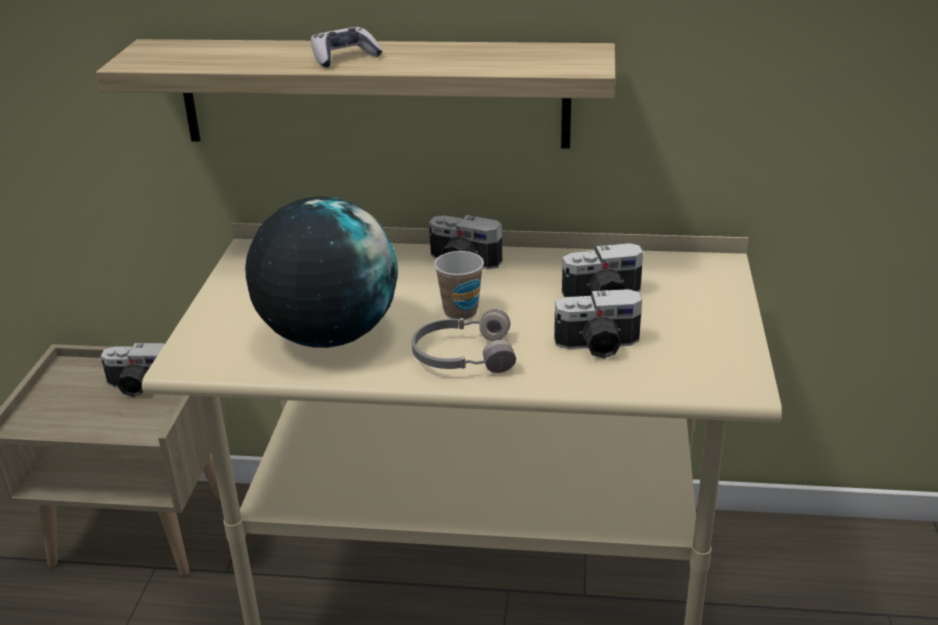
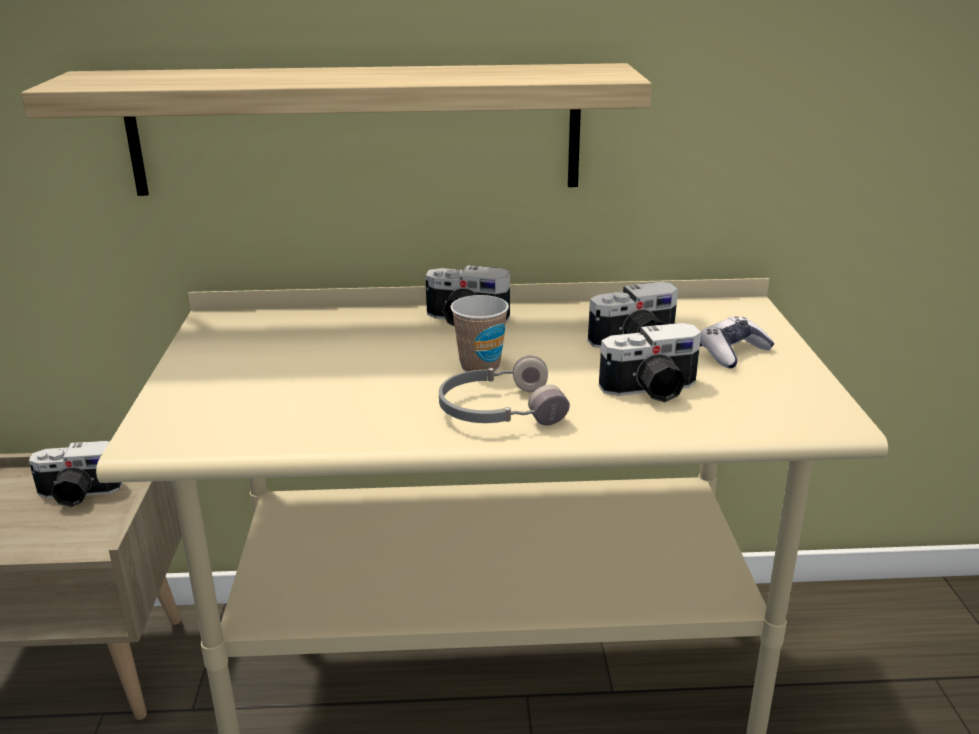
camera: 10 degrees left, 5 degrees down
globe [245,197,398,348] -> none
game controller [311,26,382,68] -> game controller moved to [700,316,775,368]

